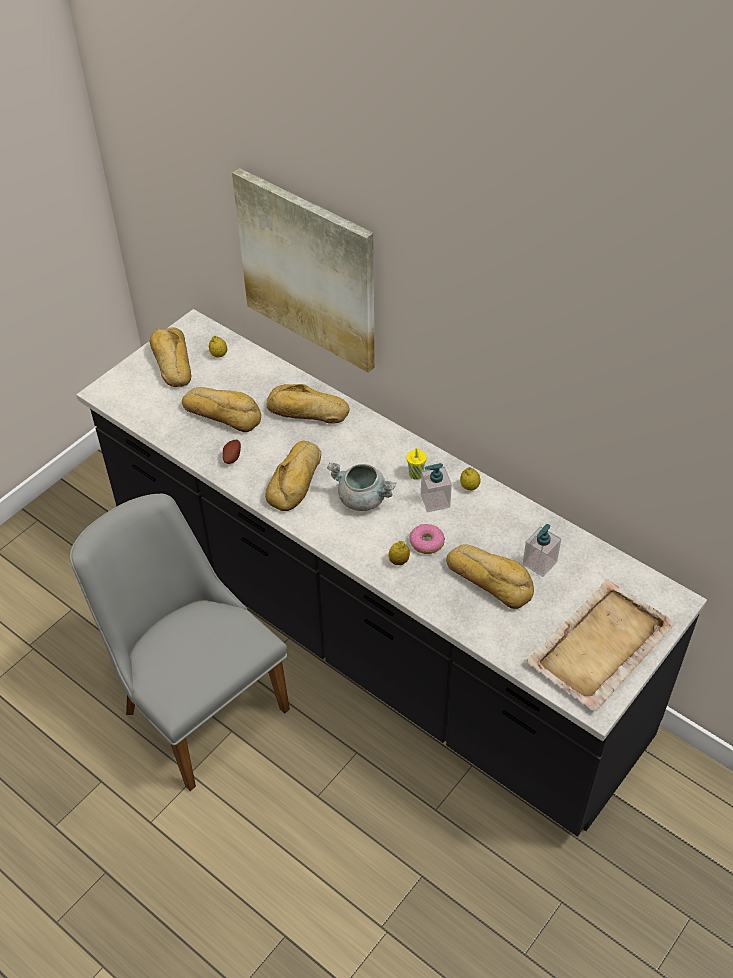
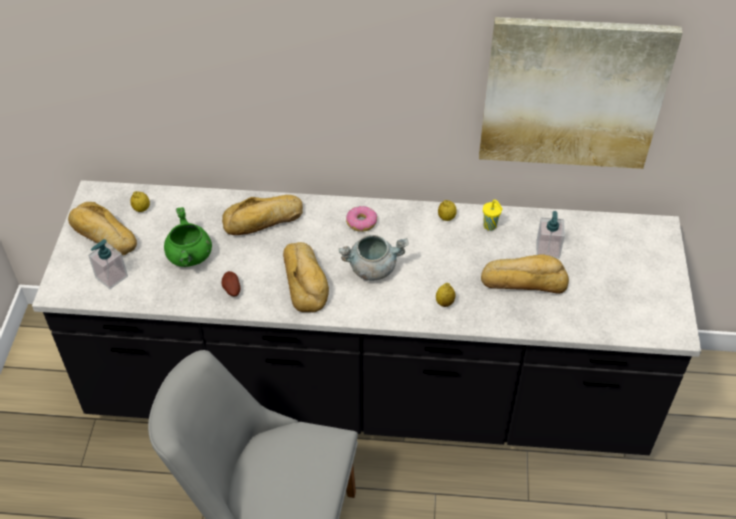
camera: 35 degrees left, 0 degrees up
bread [182,387,261,432] -> green cooking pot [164,207,212,267]
picture [232,168,375,373] -> picture moved to [479,17,683,169]
yellow cup [406,448,427,480] -> yellow cup moved to [483,200,503,231]
donut [410,524,445,554] -> donut moved to [346,206,377,232]
soap dispenser [421,463,452,512] -> soap dispenser moved to [88,239,128,289]
beige tray [526,579,676,711] -> none

